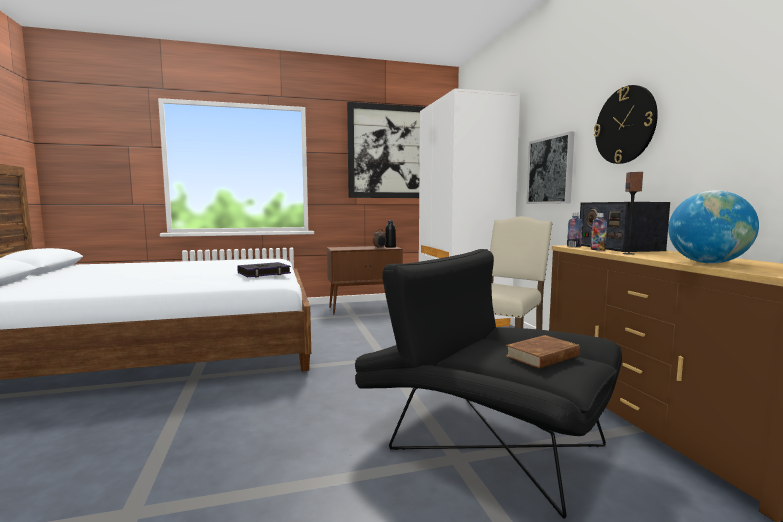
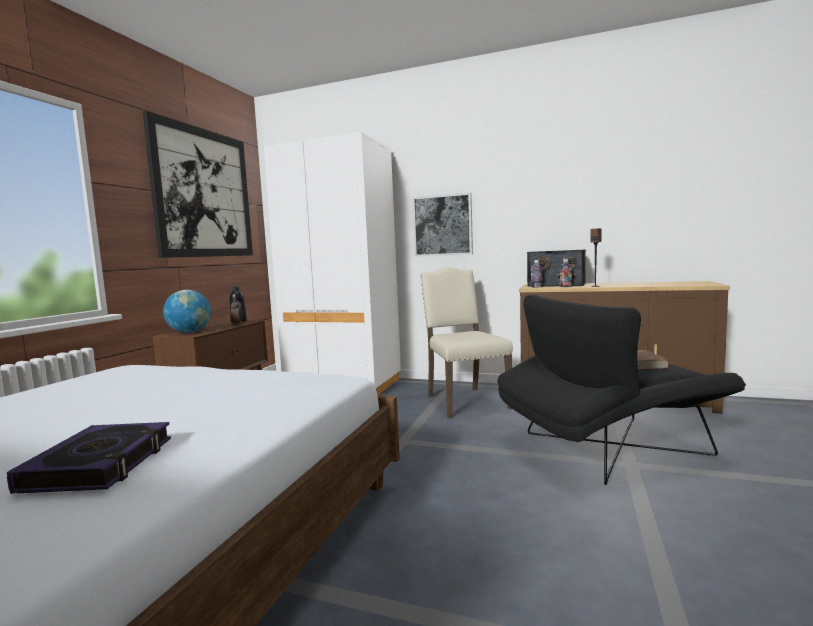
camera: 55 degrees left, 0 degrees up
book [237,262,291,278] -> book moved to [7,422,171,494]
wall clock [594,85,658,164] -> none
globe [668,190,759,264] -> globe moved to [163,290,211,333]

